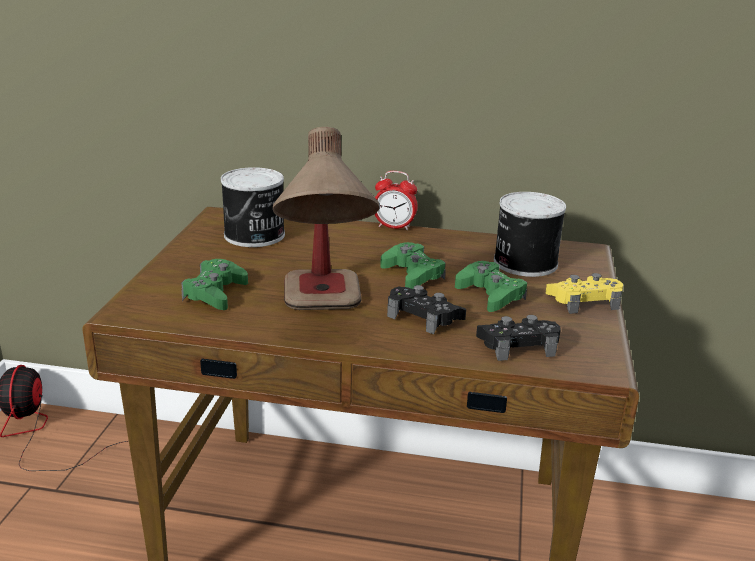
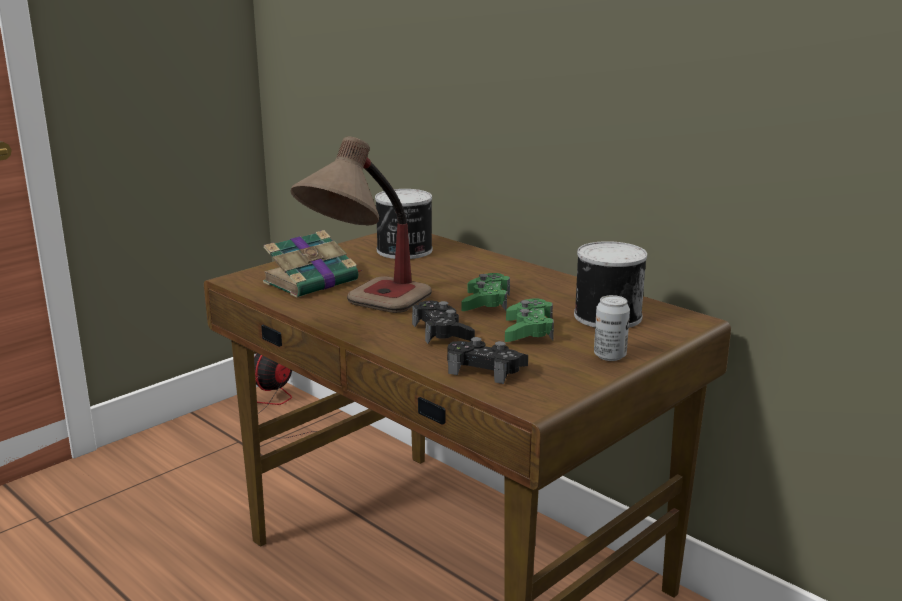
camera: 35 degrees right, 5 degrees down
green game controller [181,259,248,310] -> book [263,230,363,298]
alarm clock [375,171,417,230] -> none
yellow game controller [545,273,623,314] -> can [594,295,630,361]

